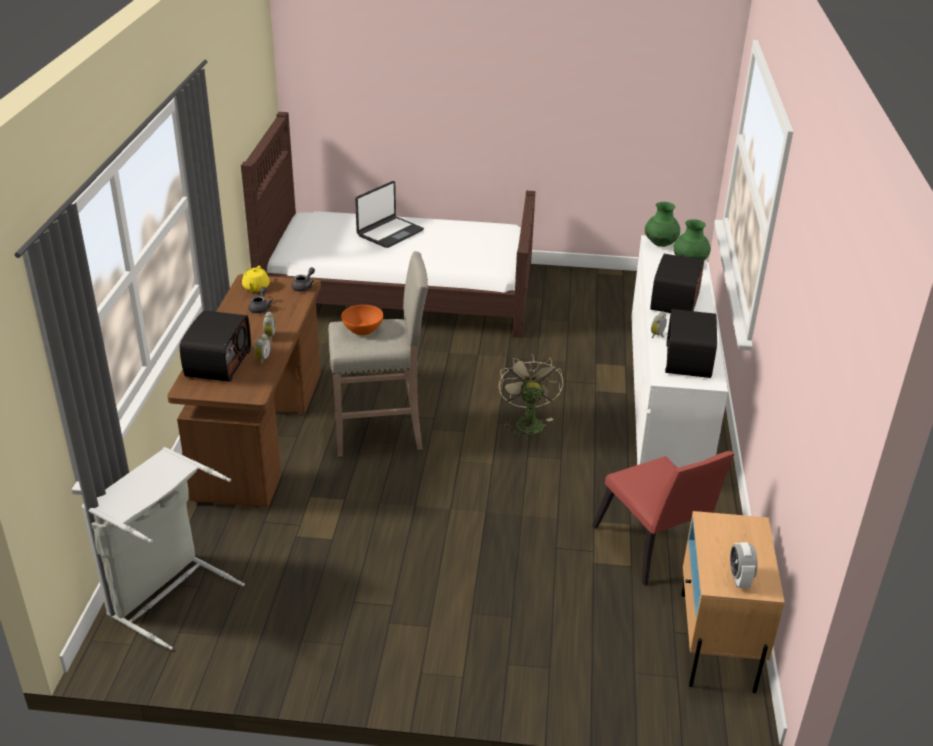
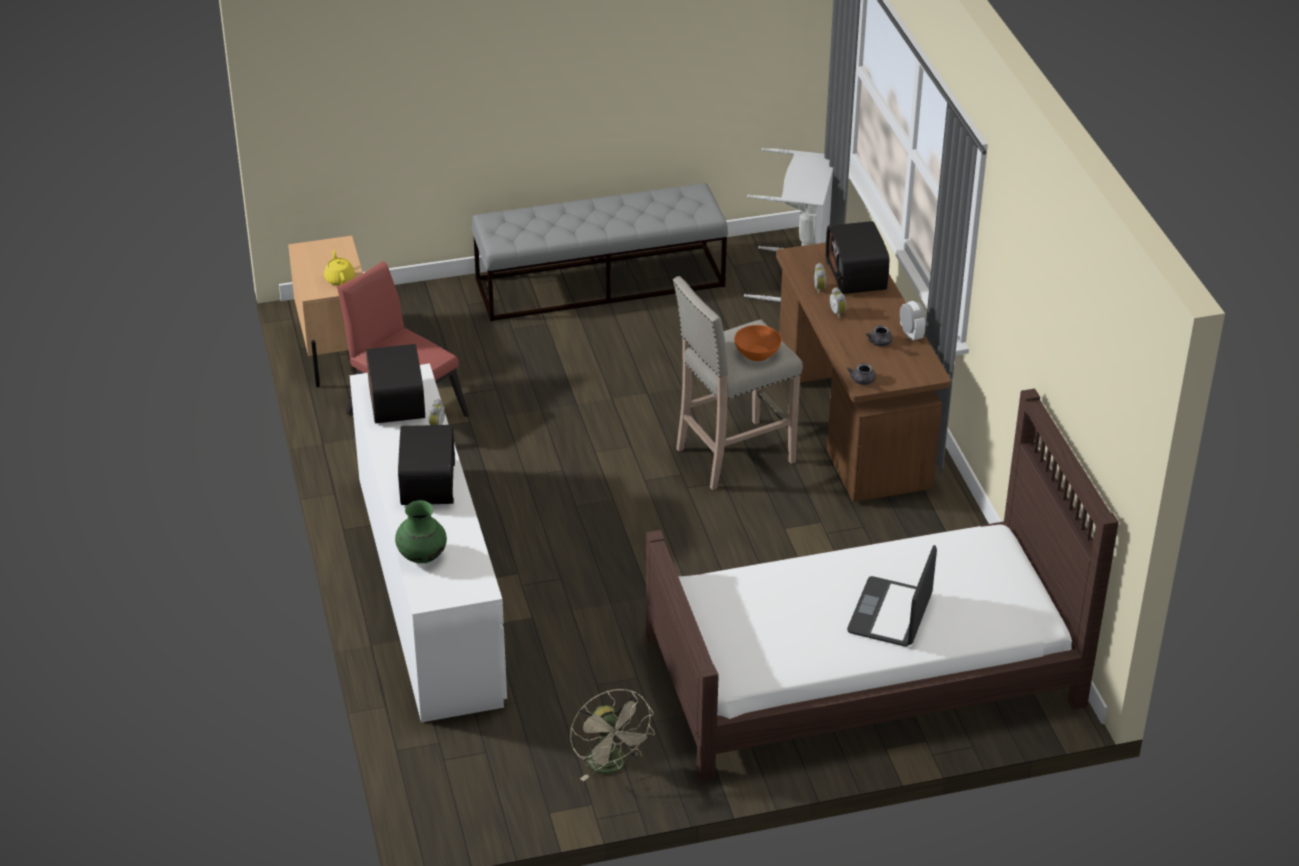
camera: 160 degrees right, 5 degrees up
yellow teapot [242,265,270,292] -> yellow teapot moved to [324,250,355,286]
beige fan [499,354,563,440] -> beige fan moved to [570,689,655,781]
green vase [645,202,680,247] -> none
alarm clock [730,542,757,588] -> alarm clock moved to [900,301,926,341]
none -> grey bench [471,183,728,321]

